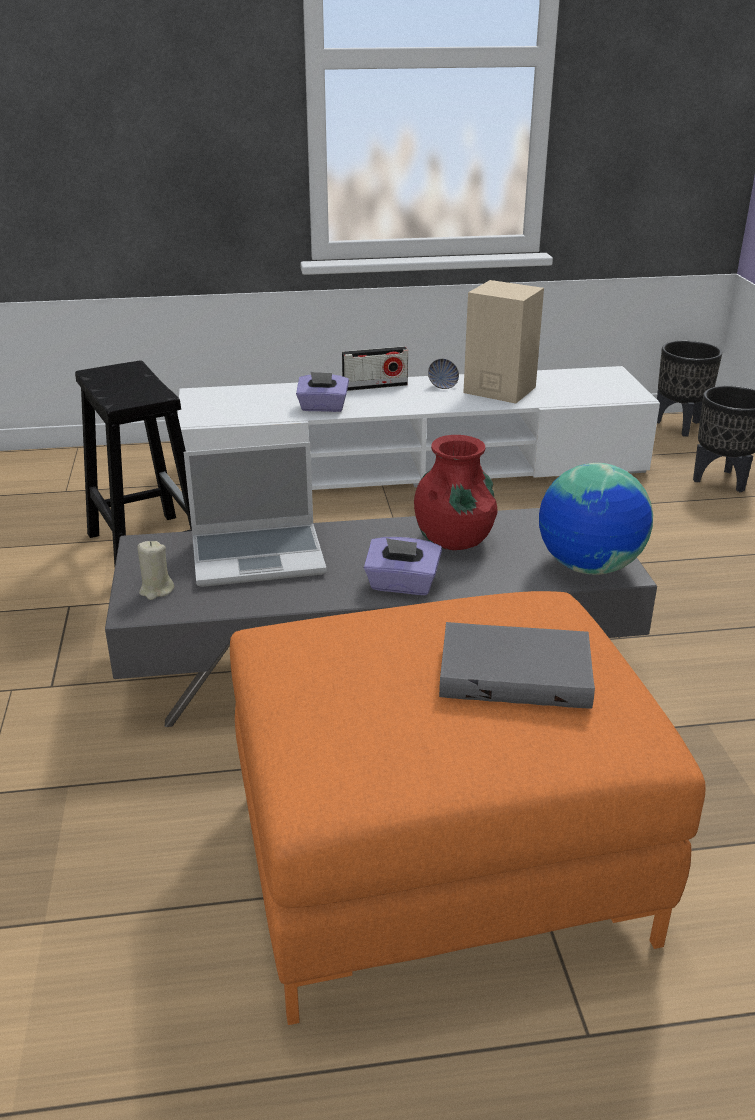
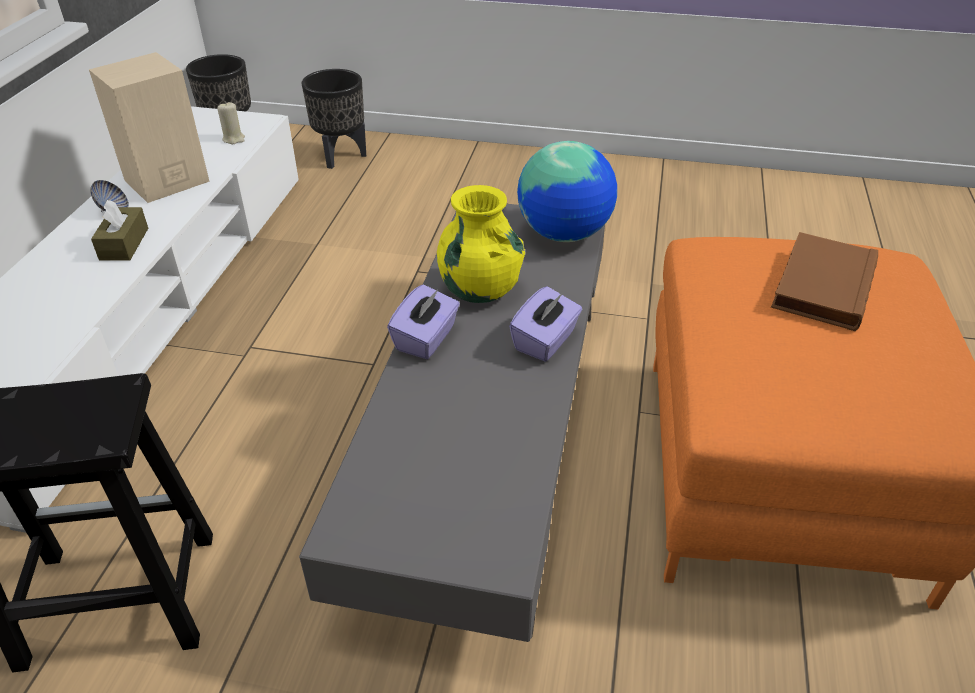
camera: 70 degrees left, 10 degrees up
beige candle [138,541,174,600] -> beige candle moved to [217,102,245,144]
laptop [184,442,327,587] -> none
purple tissue box [296,372,349,412] -> purple tissue box moved to [387,284,460,359]
radio [342,346,408,391] -> none
red vase [414,435,498,550] -> yellow vase [437,185,525,303]
grey book [439,622,595,709] -> brown book [771,232,878,331]
none -> brown tissue box [91,200,148,261]

